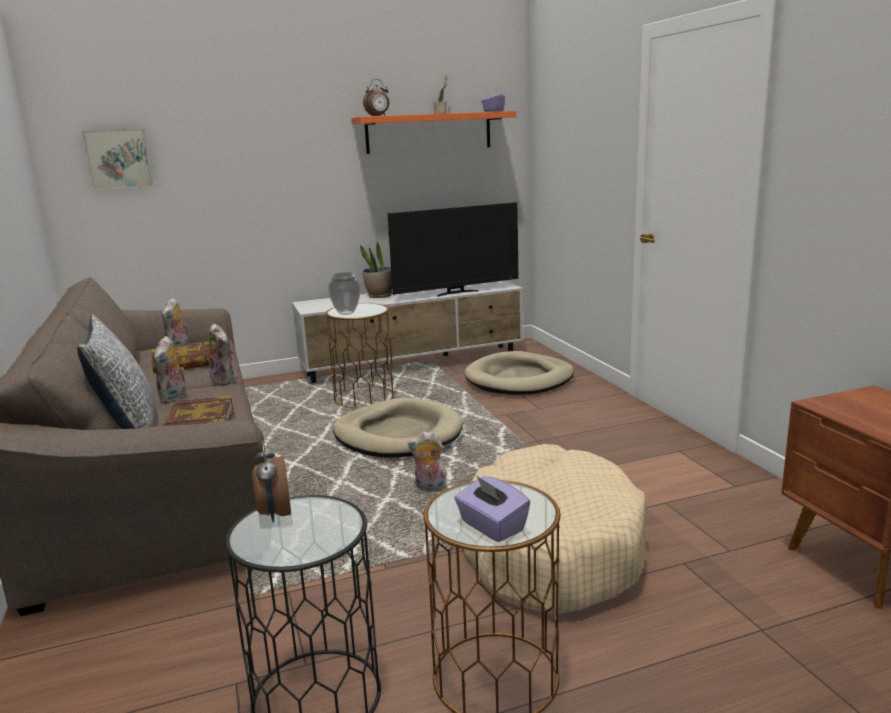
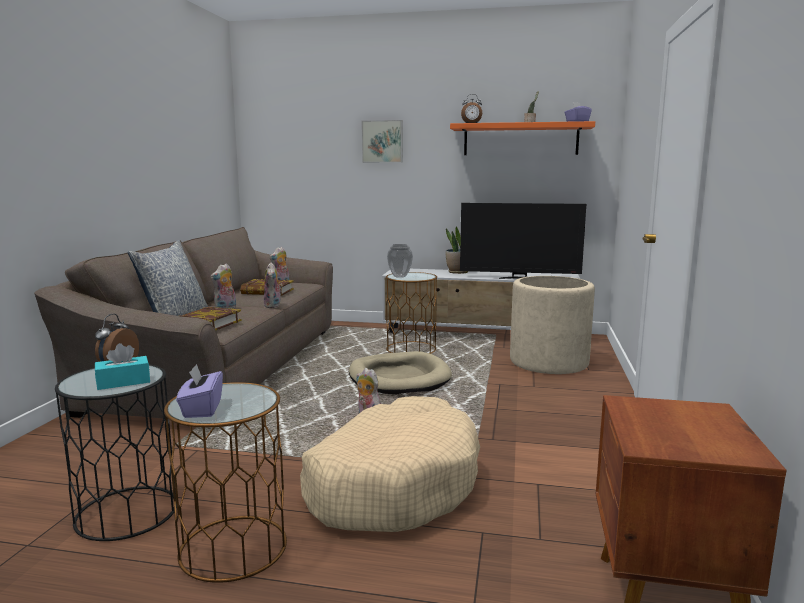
camera: 30 degrees right, 5 degrees down
picture [82,129,153,190] -> picture moved to [361,120,403,163]
beige dog bed [464,351,574,395] -> beige planter [510,276,595,374]
none -> turquoise tissue box [95,343,150,390]

